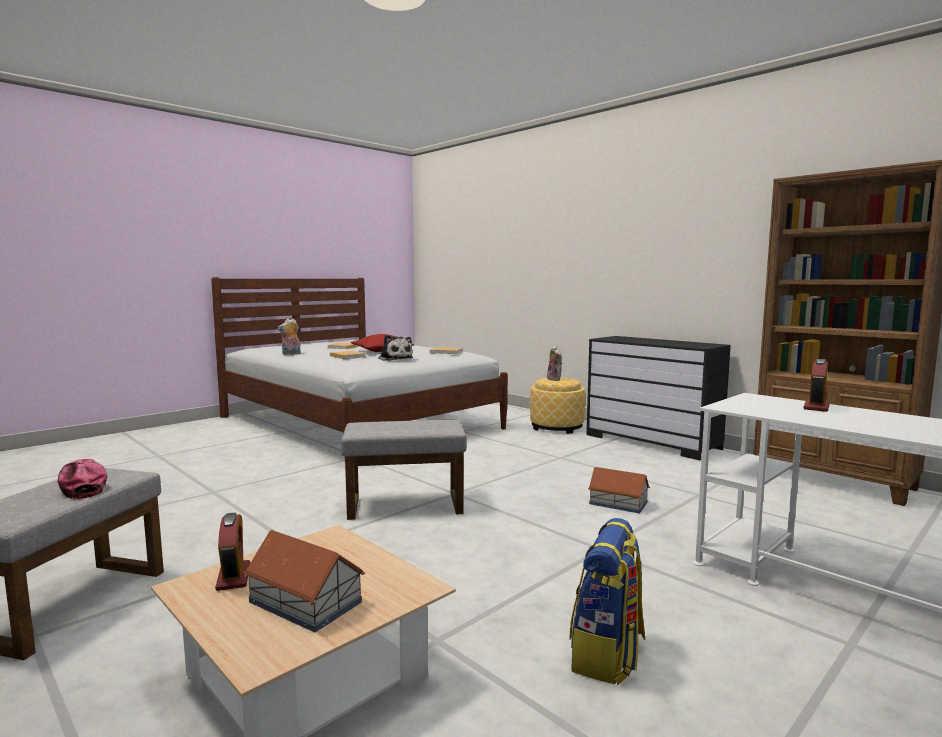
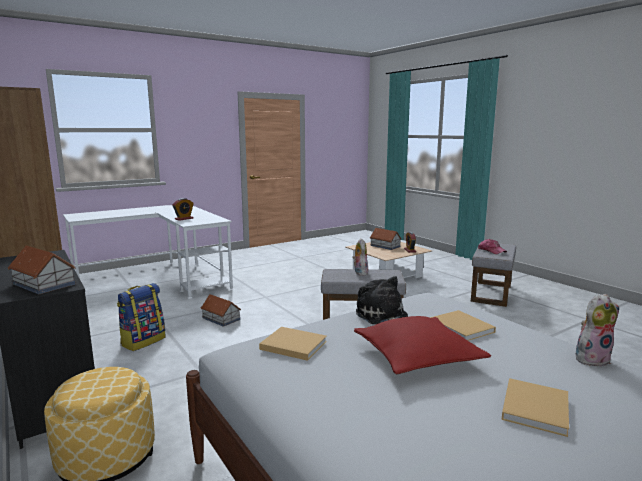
camera: 170 degrees left, 5 degrees up
plush toy [547,345,562,381] -> plush toy moved to [352,238,368,276]
backpack [569,518,645,685] -> backpack moved to [117,283,166,351]
none -> toy house [8,246,75,294]

